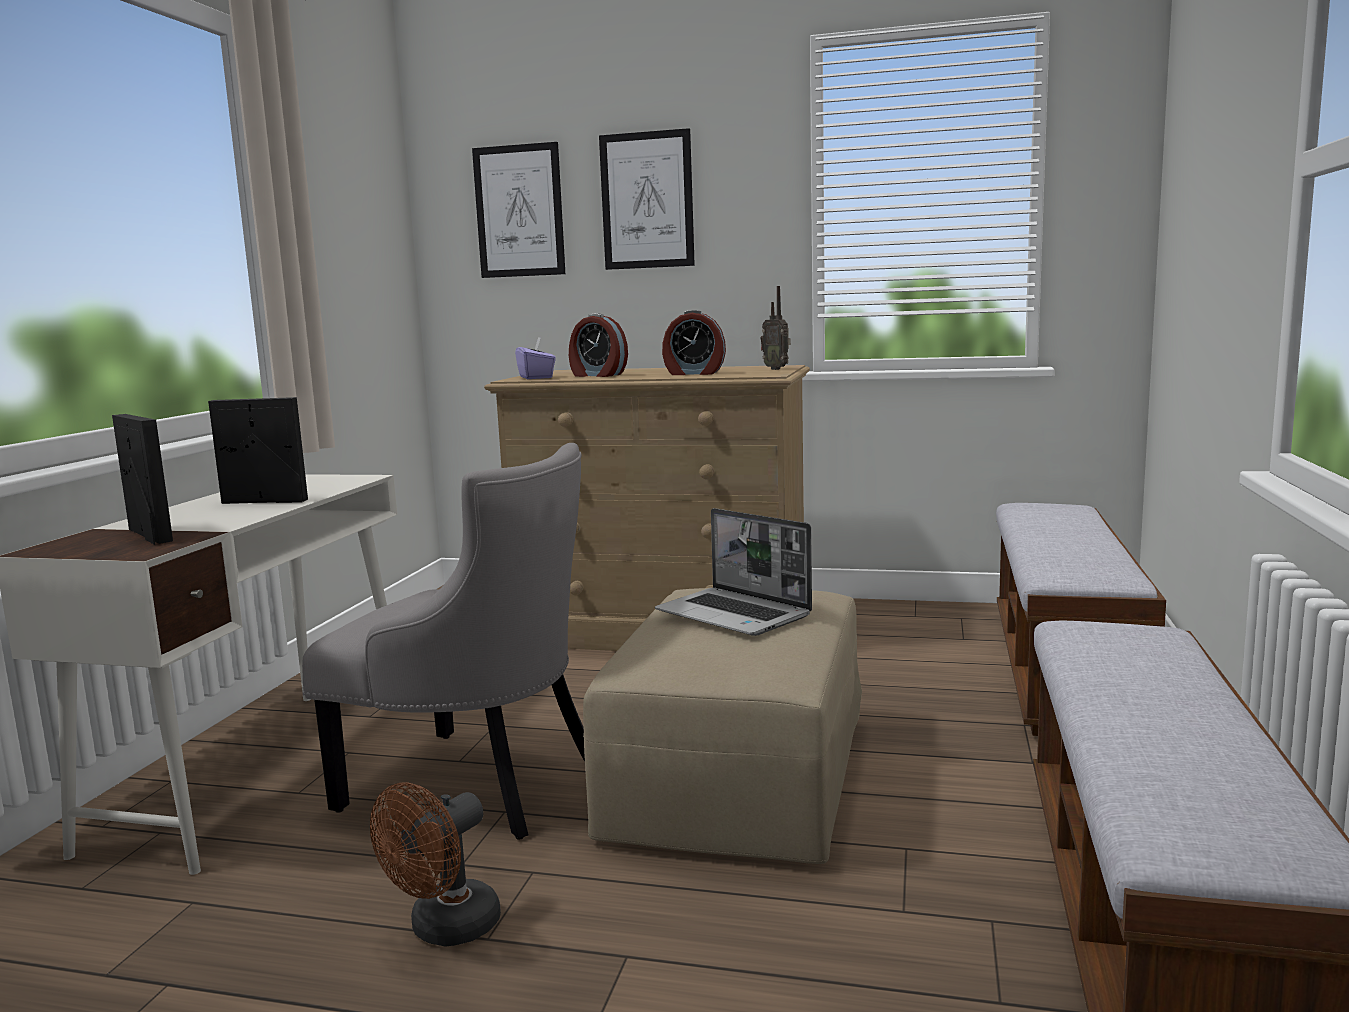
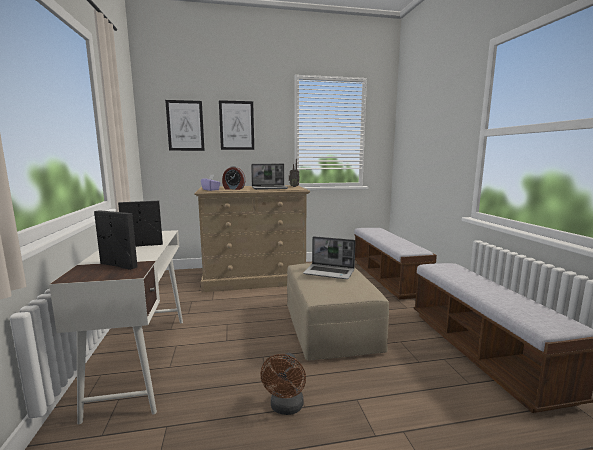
camera: 25 degrees left, 0 degrees up
grey chair [302,443,585,840] -> none
alarm clock [662,310,726,375] -> laptop [251,164,289,190]

